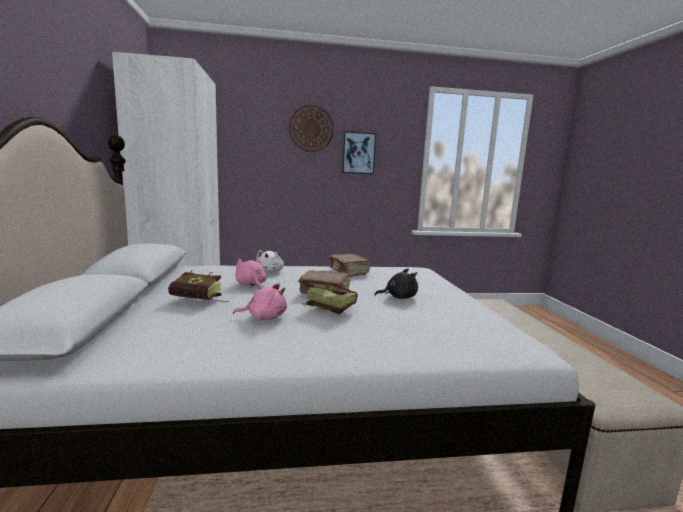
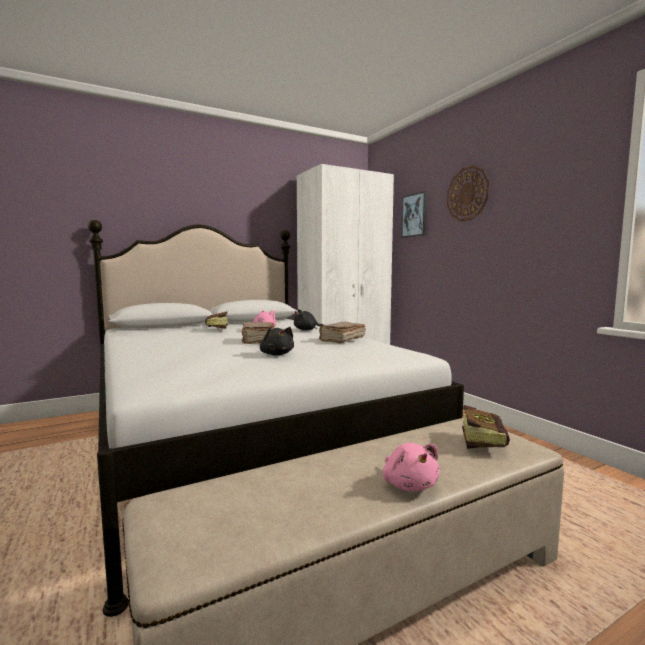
camera: 70 degrees right, 5 degrees down
pink plush toy [233,283,287,320] -> pink plush toy moved to [383,443,440,491]
white plush toy [257,250,284,273] -> black plush toy [294,309,324,331]
book [302,283,358,314] -> book moved to [462,405,510,449]
picture [342,131,376,174] -> picture moved to [401,191,427,238]

